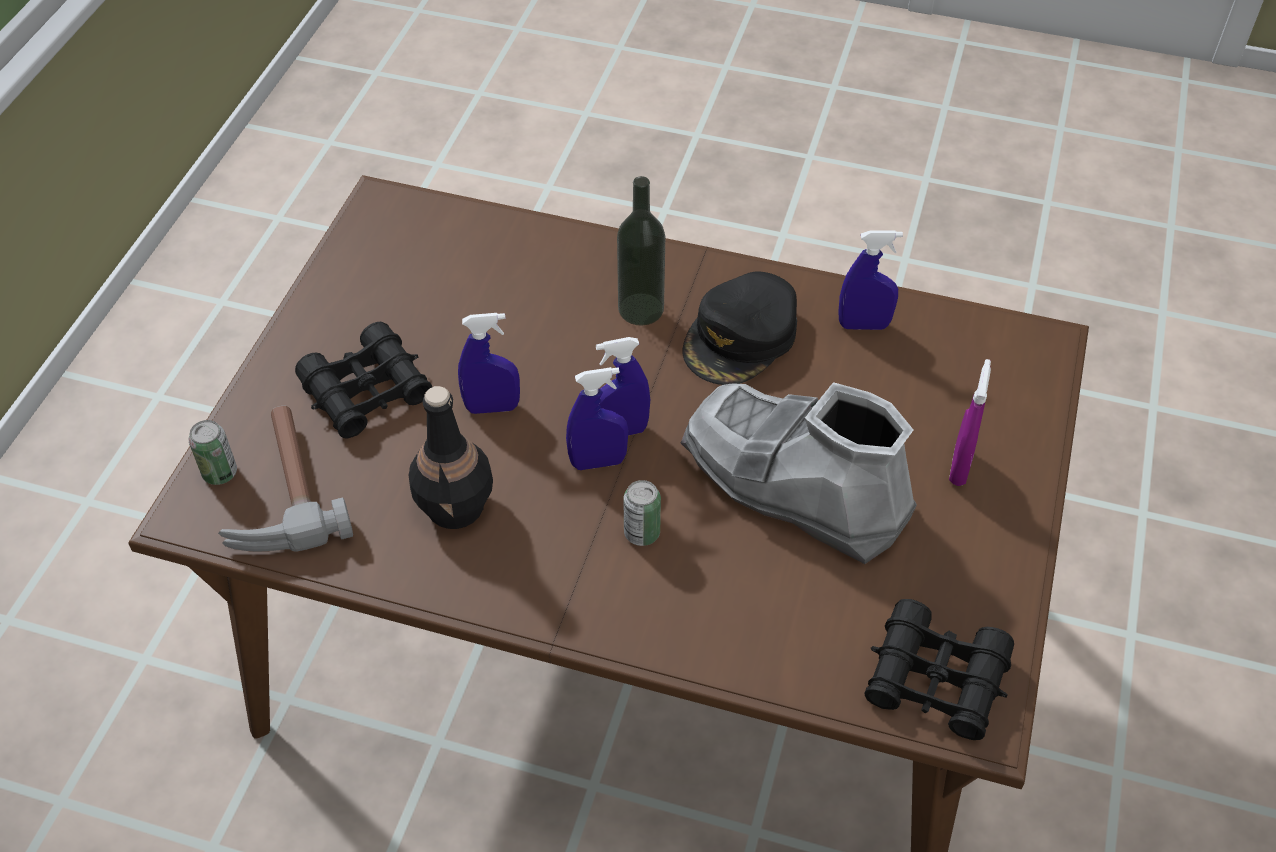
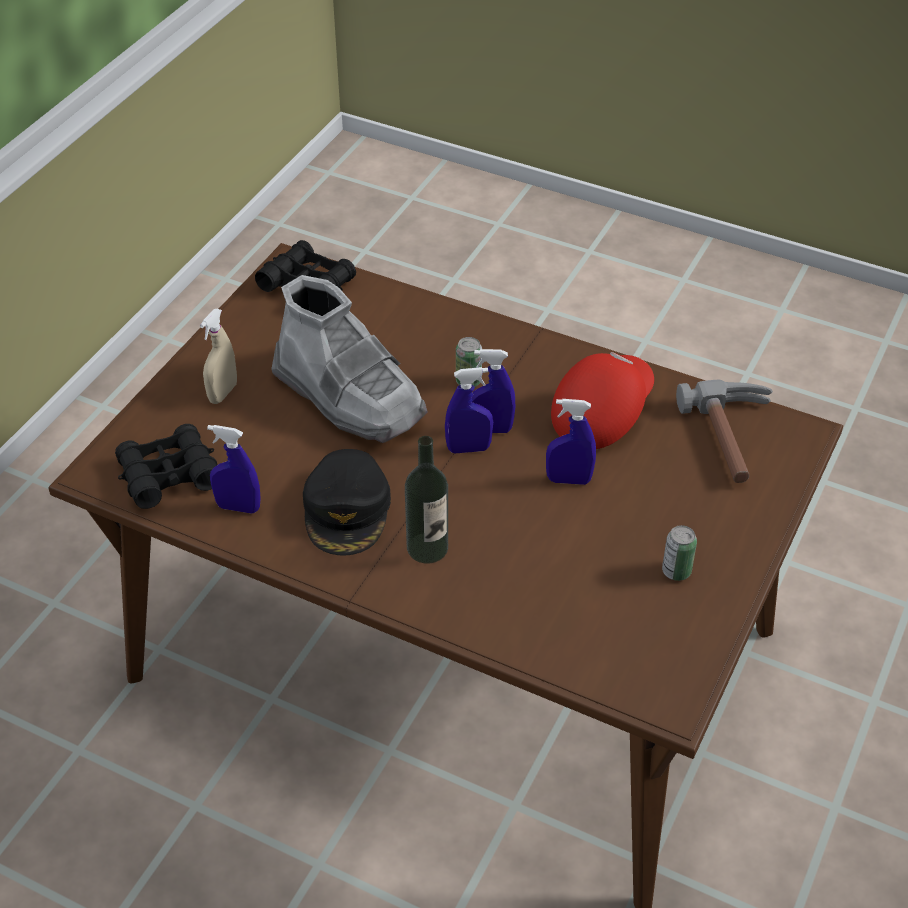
camera: 170 degrees left, 5 degrees down
can [188,420,237,485] -> can moved to [662,525,697,581]
black binoculars [295,322,432,438] -> black binoculars moved to [115,424,217,509]
black bottle [409,386,493,529] -> red cap [551,352,654,449]
black cap [682,272,797,385] -> black cap turned 135 degrees clockwise [303,449,391,556]
purple spray bottle [949,359,991,486] -> beige spray bottle [200,309,237,404]

